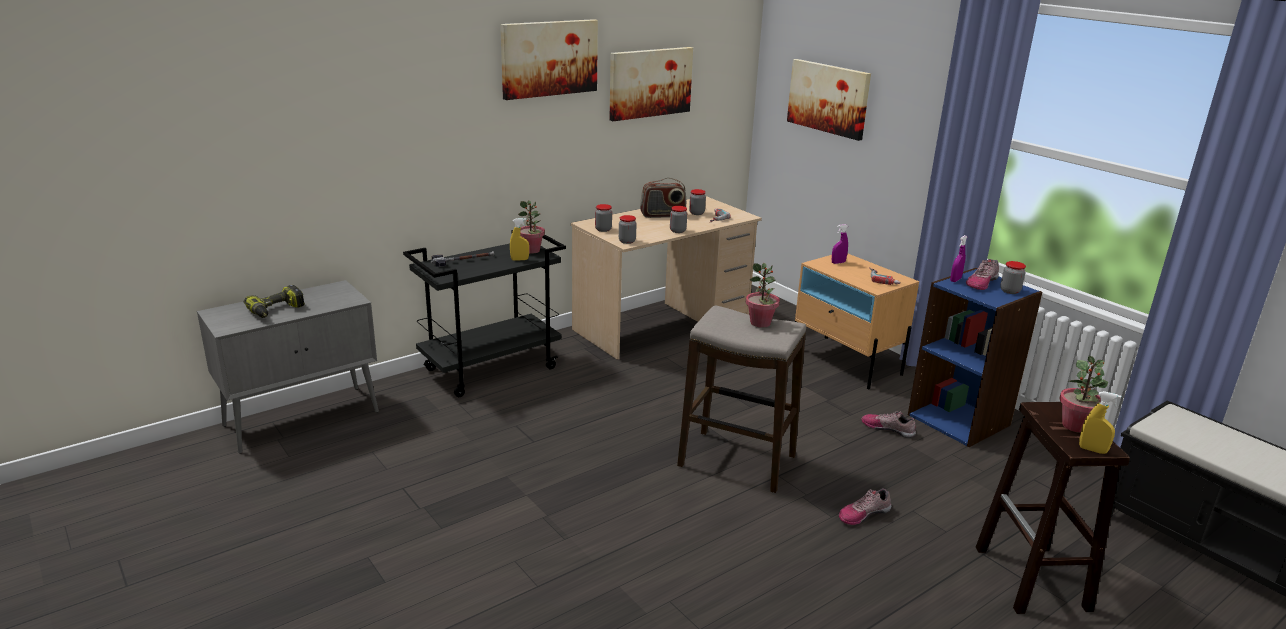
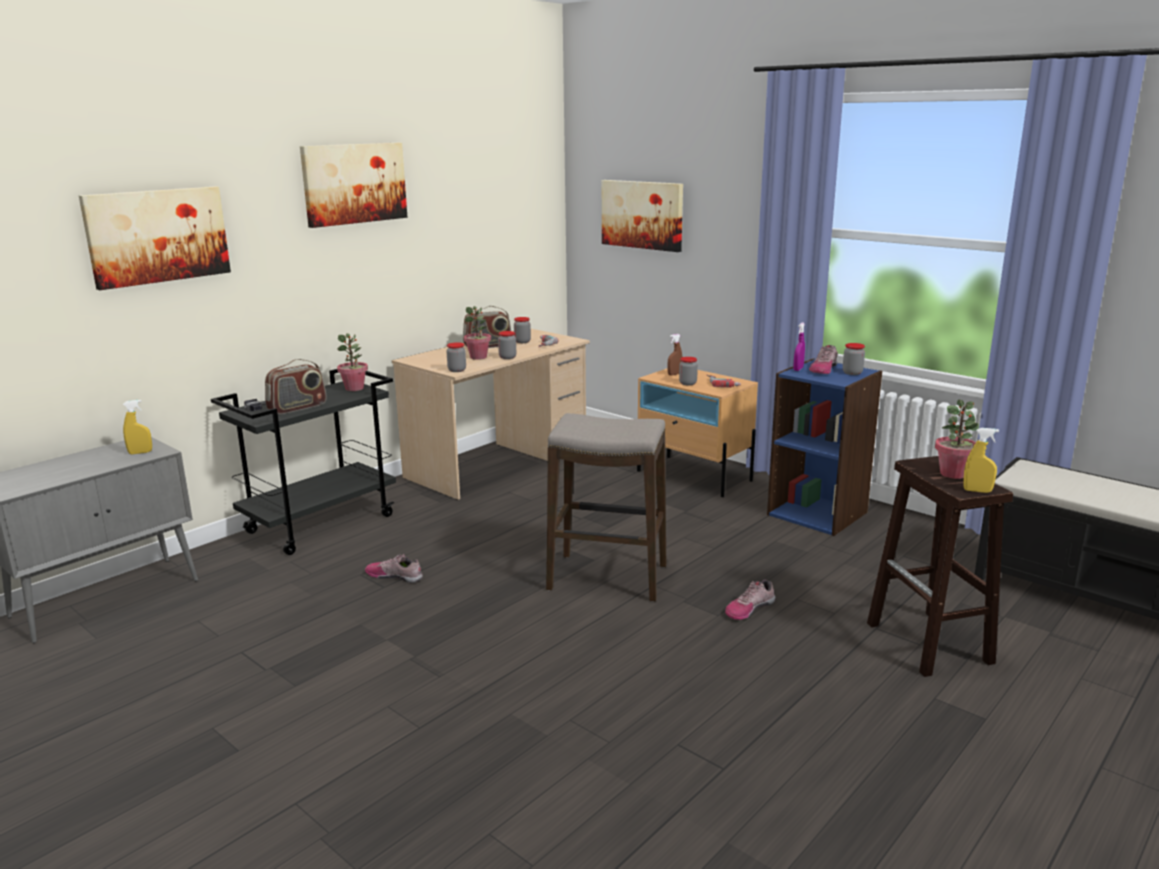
camera: 10 degrees left, 5 degrees down
power drill [244,285,305,318] -> none
yellow spray bottle [510,218,529,261] -> yellow spray bottle moved to [123,400,152,454]
jar [595,204,612,232] -> jar moved to [679,357,698,386]
picture [609,47,693,121] -> picture moved to [79,186,231,290]
potted plant [746,263,780,328] -> potted plant moved to [464,306,491,360]
purple spray bottle [832,224,848,264] -> brown spray bottle [667,334,682,376]
shoe [861,411,916,438] -> shoe moved to [365,554,423,583]
none -> radio [265,359,327,414]

